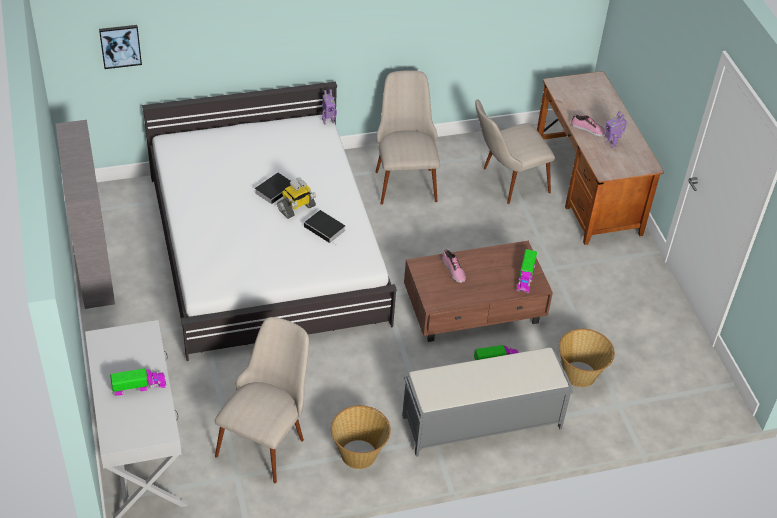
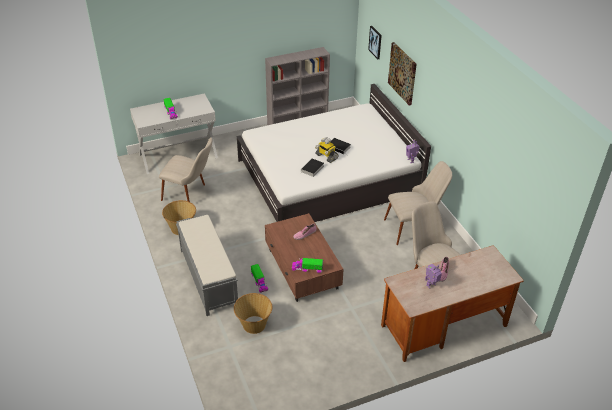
camera: 85 degrees right, 5 degrees down
none -> picture [388,42,417,105]

